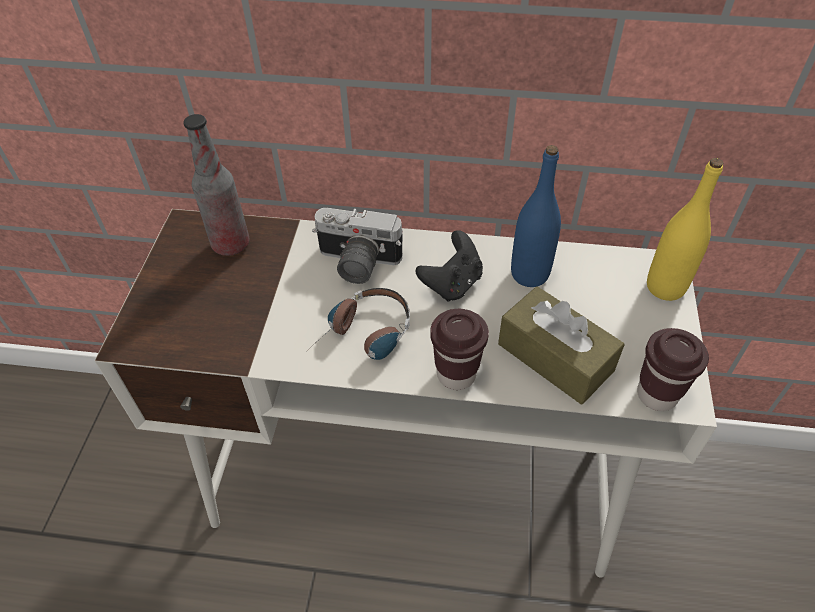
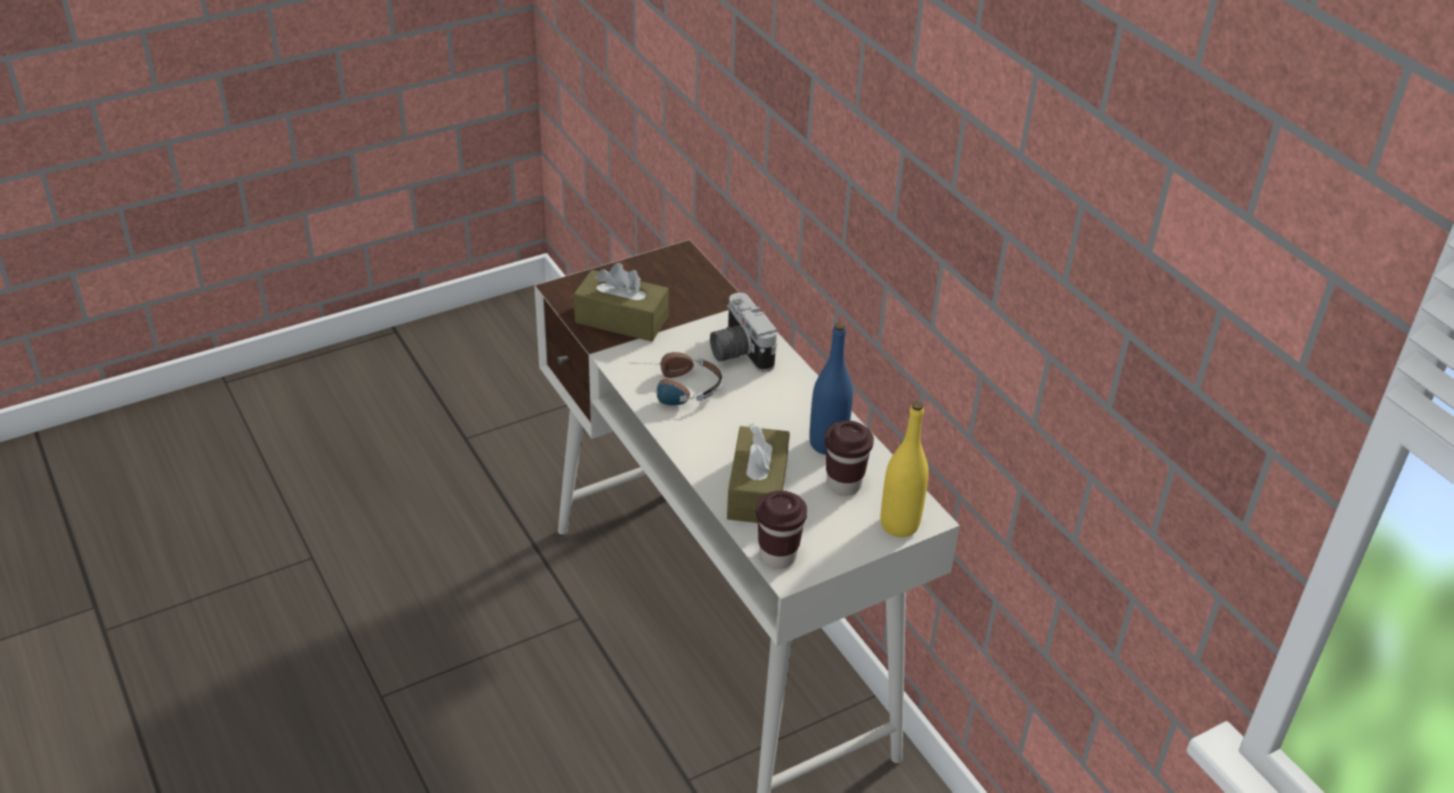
camera: 50 degrees right, 10 degrees down
bottle [183,114,250,256] -> none
black game controller [416,230,483,302] -> none
brown cup [430,309,489,390] -> brown cup moved to [825,420,874,496]
none -> brown tissue box [574,263,669,342]

